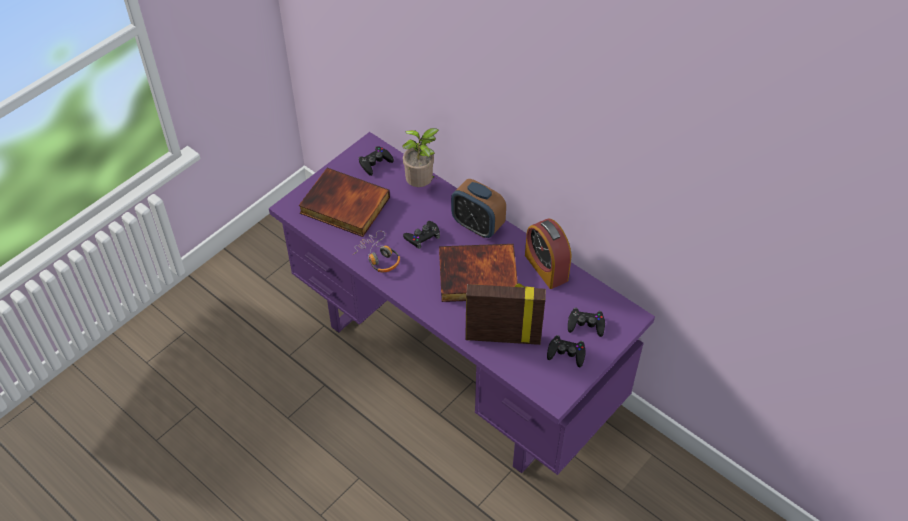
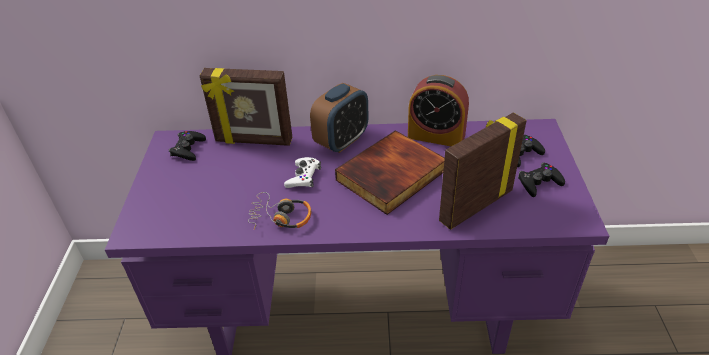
camera: 40 degrees left, 10 degrees down
book [299,168,390,237] -> none
potted plant [402,128,439,187] -> picture frame [199,68,292,146]
black game controller [403,221,440,249] -> white game controller [284,157,321,188]
alarm clock [451,179,506,238] -> alarm clock turned 45 degrees counterclockwise [310,83,368,153]

